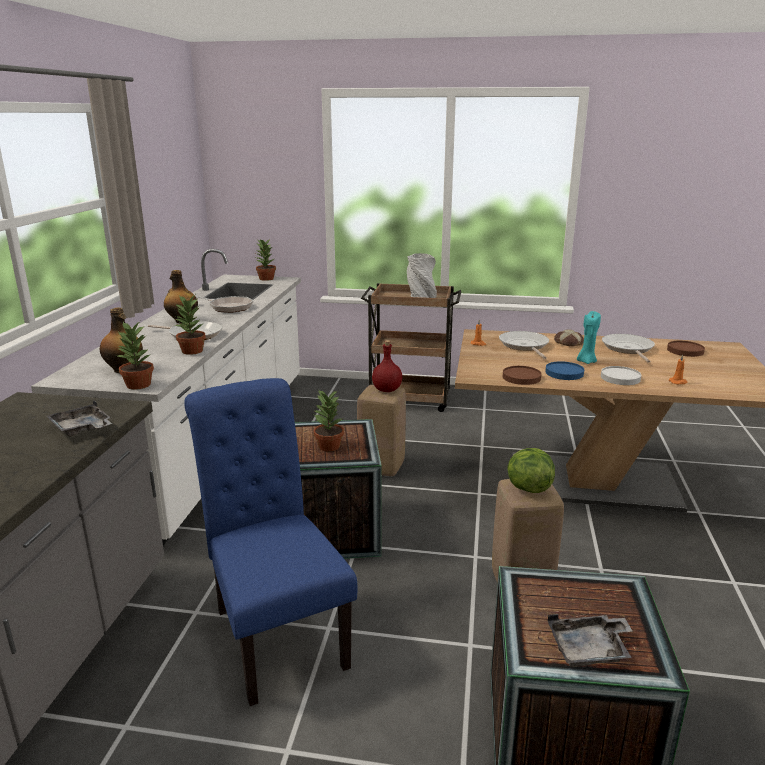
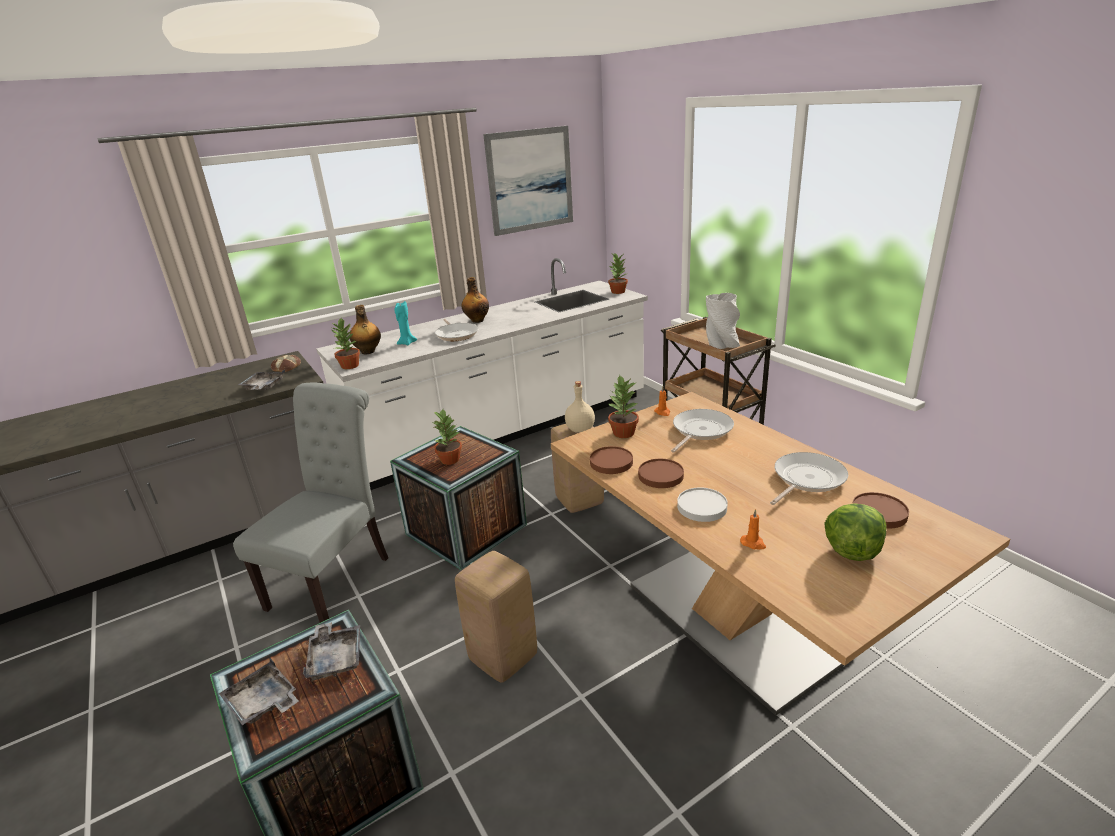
camera: 50 degrees right, 5 degrees up
potted plant [175,295,206,355] -> potted plant moved to [607,375,639,438]
blue chair [184,378,357,706] -> grey chair [233,383,388,623]
frying pan [195,296,253,313] -> none
red bottle [372,340,402,392] -> beige bottle [565,381,595,433]
lettuce [507,448,555,493] -> lettuce moved to [824,503,887,561]
blue plate [545,361,584,380] -> brown plate [638,459,684,488]
bread [554,330,584,347] -> bread moved to [271,355,301,372]
turquoise candle [577,311,601,364] -> turquoise candle moved to [395,301,417,345]
none -> grey tray [303,622,360,680]
none -> picture [483,126,573,236]

